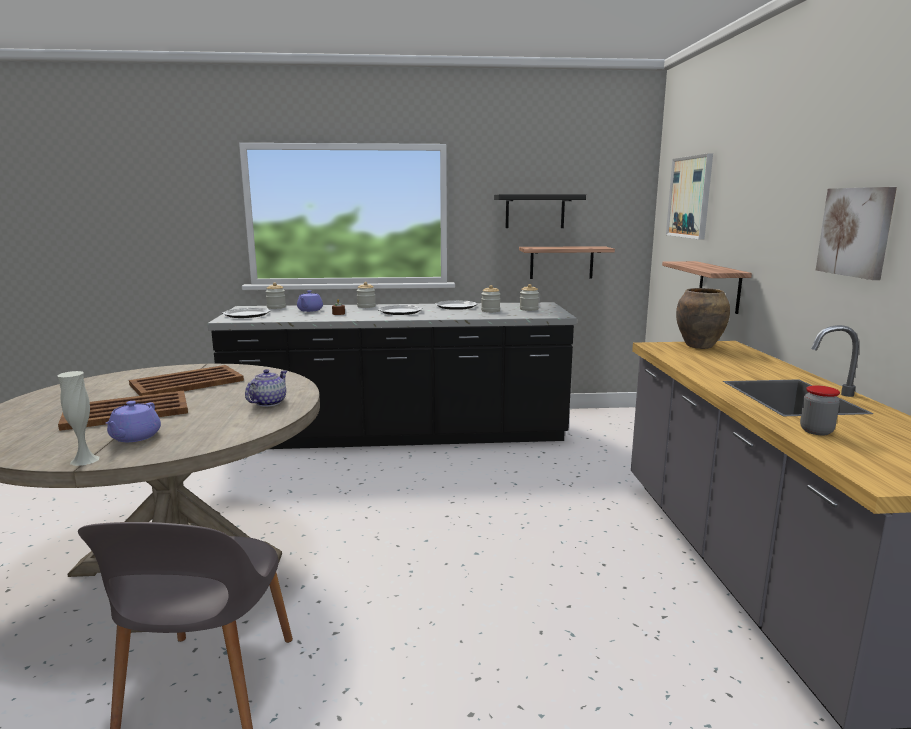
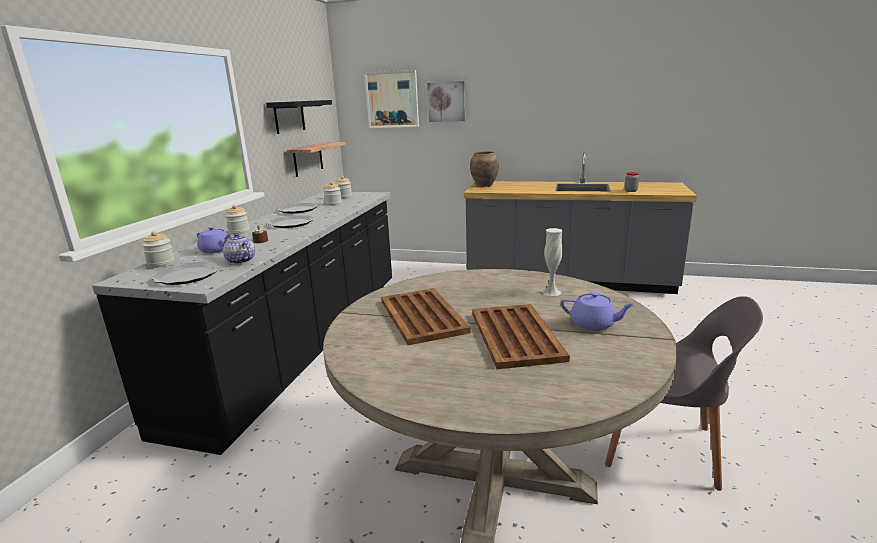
camera: 70 degrees left, 5 degrees up
white vase [57,371,100,466] -> white vase moved to [542,228,563,296]
teapot [245,369,287,407] -> teapot moved to [223,233,255,264]
shelf [662,261,752,314] -> none
picture [816,187,897,280] -> picture moved to [427,81,466,122]

